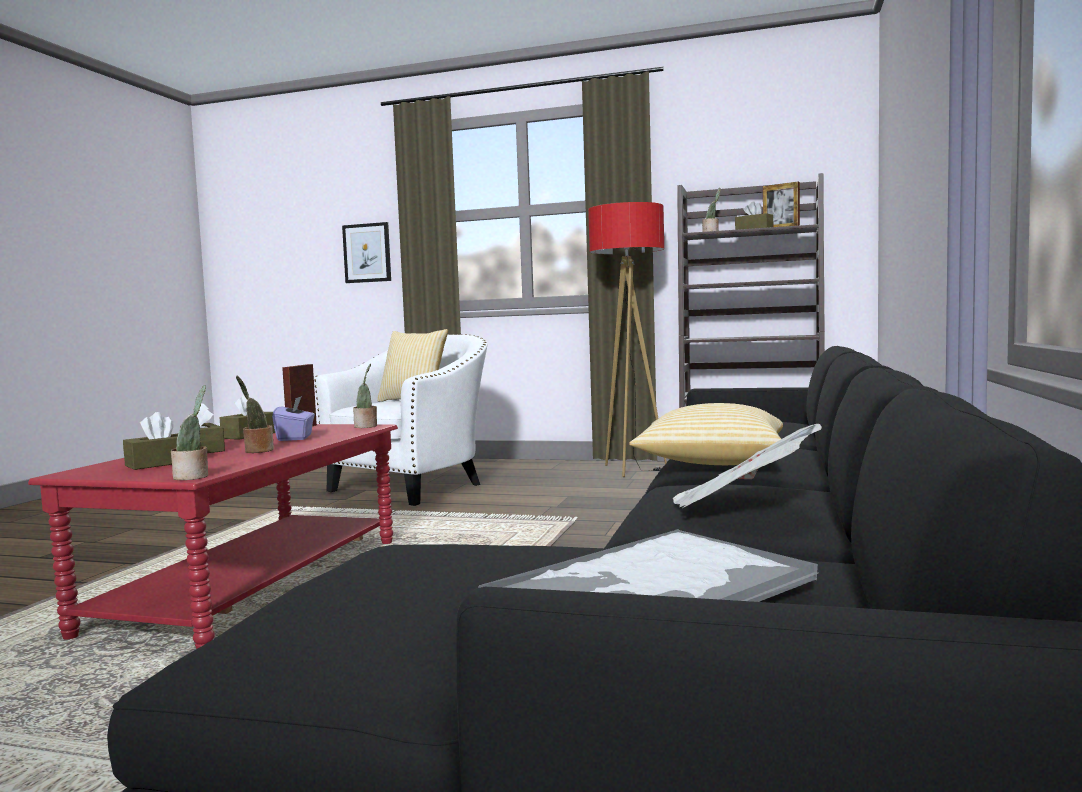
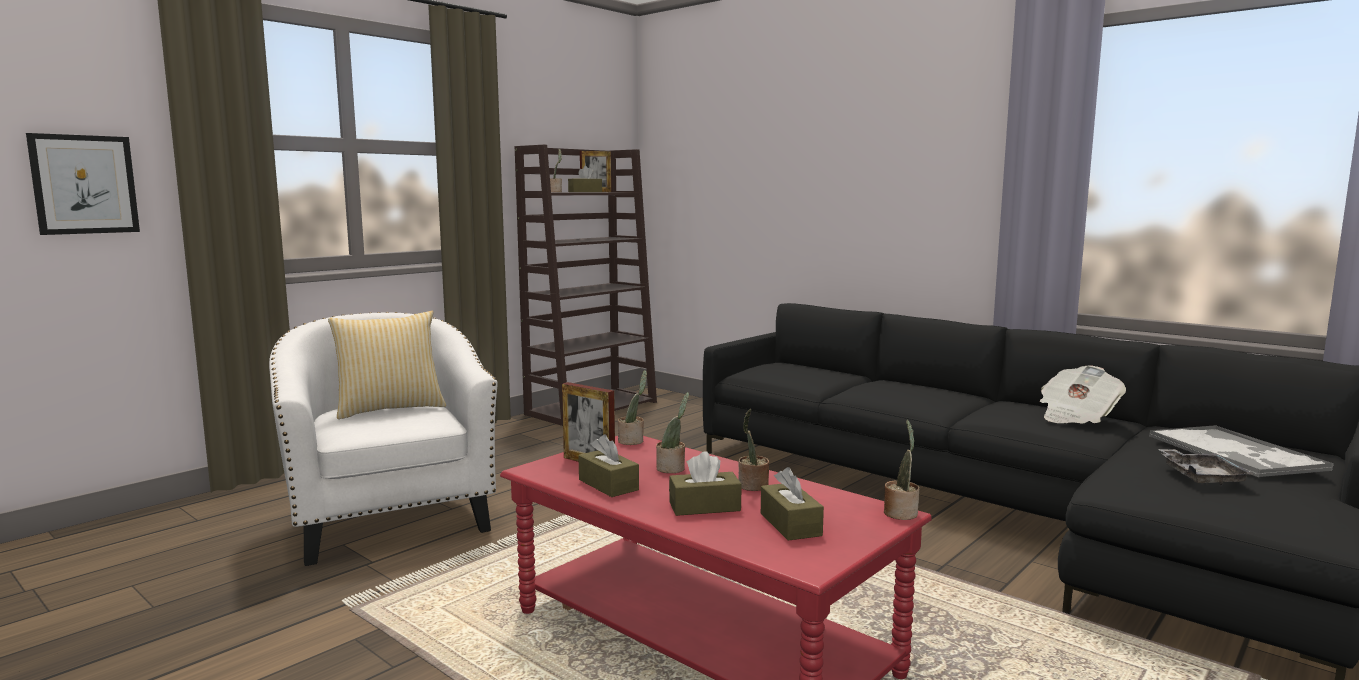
camera: 65 degrees left, 5 degrees up
purple tissue box [272,396,315,441] -> potted plant [656,392,689,473]
floor lamp [588,202,667,477] -> none
pillow [629,403,783,465] -> none
none -> grey tray [1158,449,1253,485]

